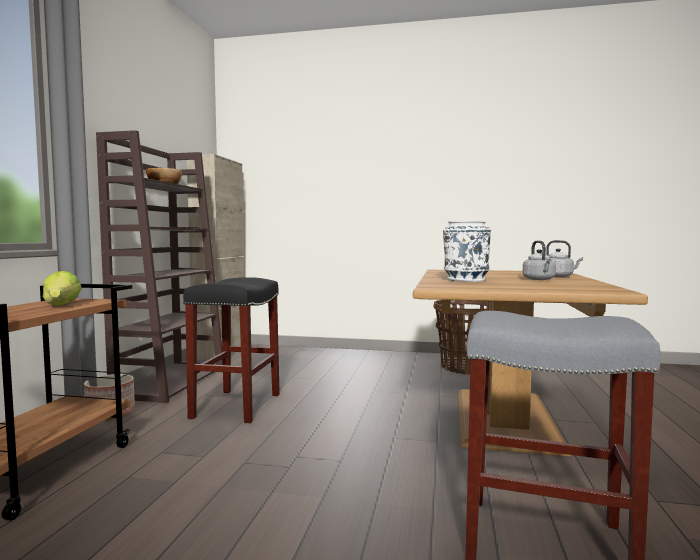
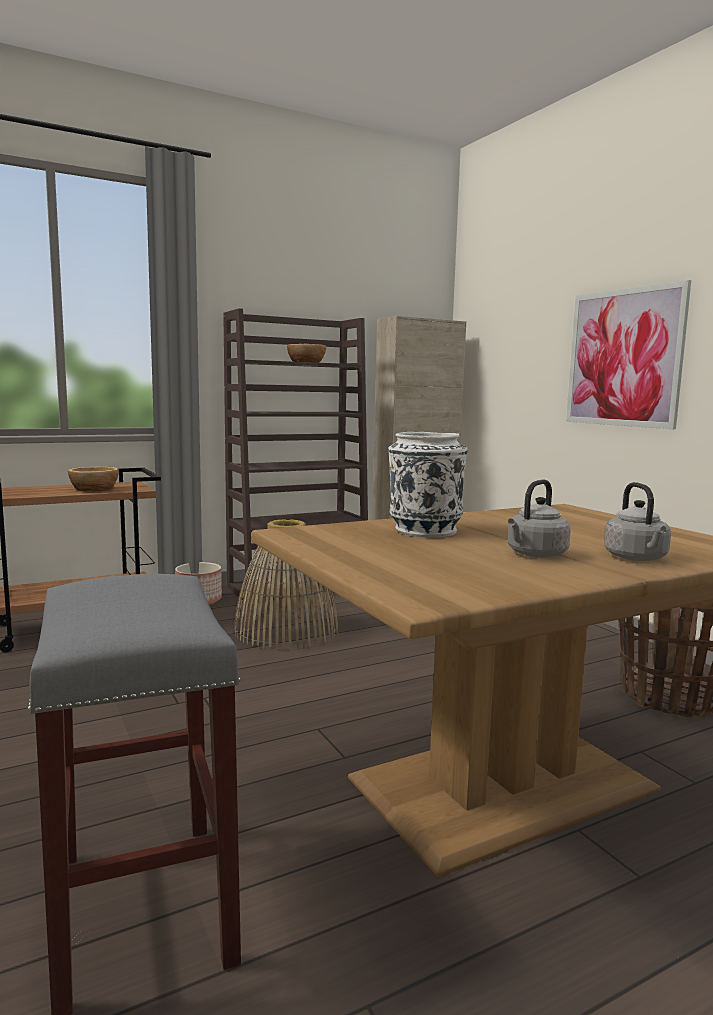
camera: 50 degrees right, 5 degrees up
lettuce [43,271,82,306] -> bowl [68,466,119,491]
black stool [183,277,280,423] -> basket [234,519,338,650]
none -> picture [566,280,691,429]

